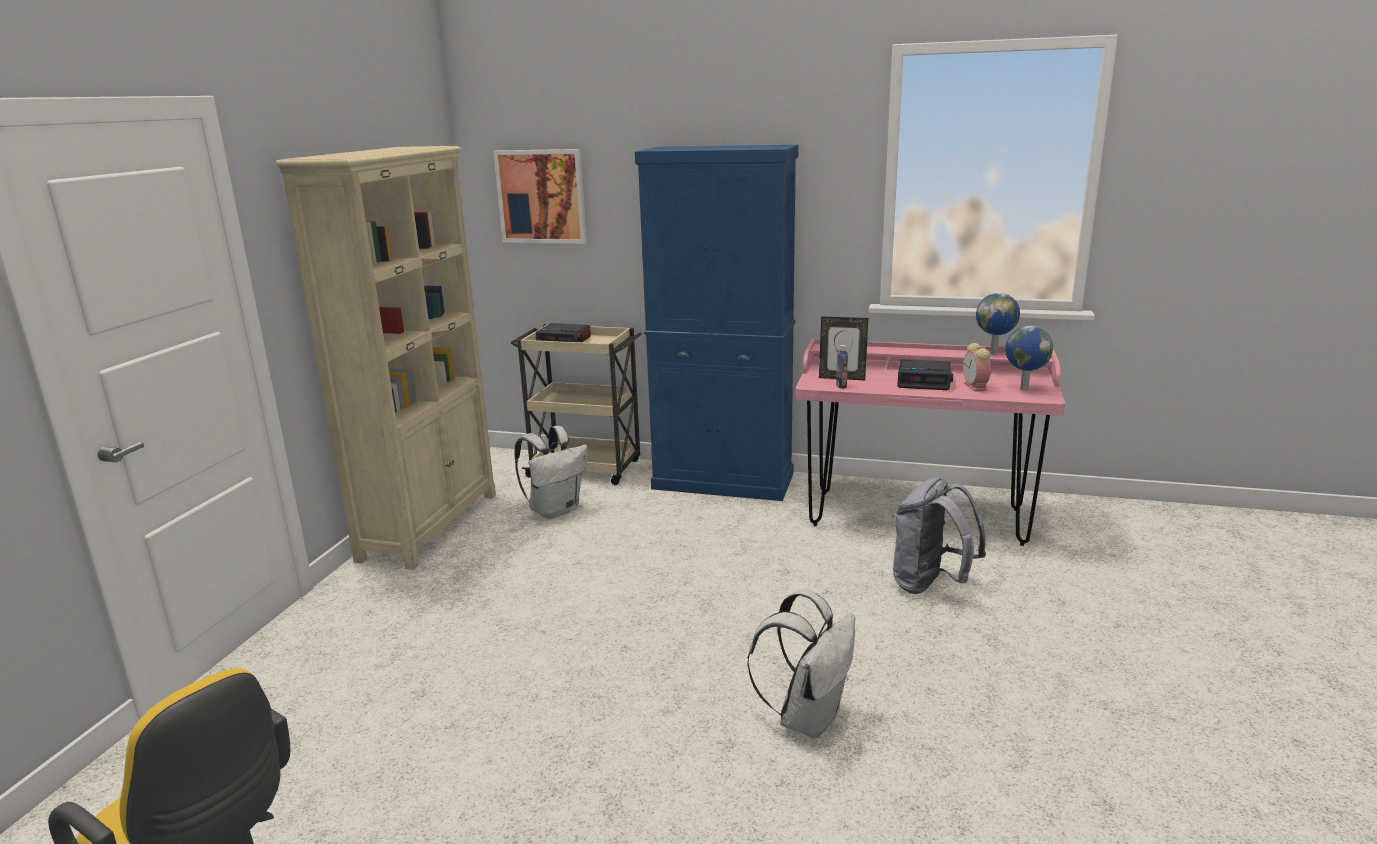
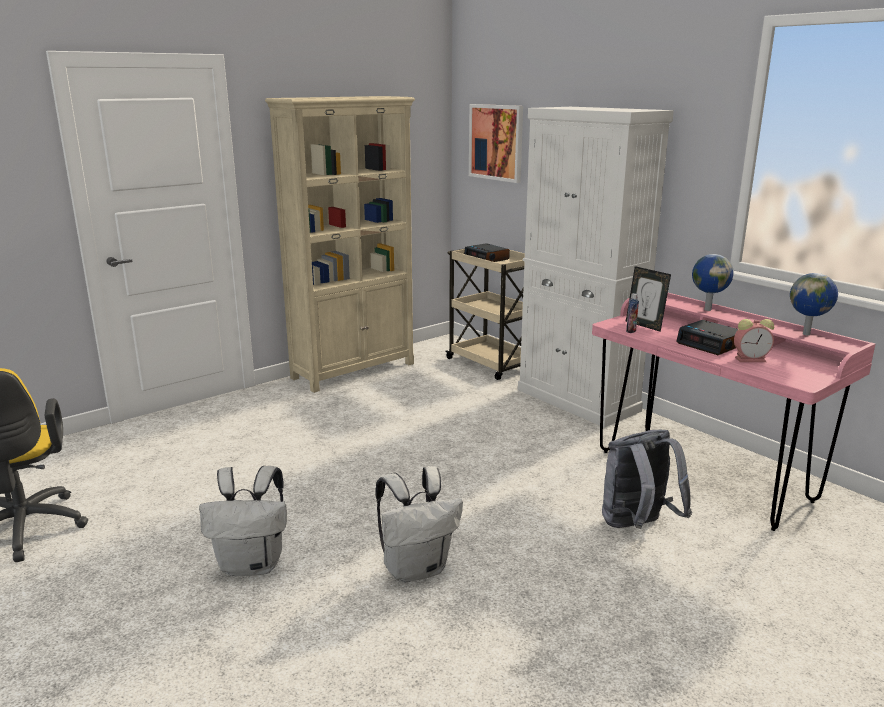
camera: 35 degrees right, 0 degrees up
white backpack [514,426,588,519] -> white backpack moved to [199,466,287,576]
blue cabinet [635,145,799,501] -> white cabinet [518,107,674,428]
alarm clock [963,343,991,391] -> alarm clock turned 120 degrees counterclockwise [734,319,774,362]
globe [1005,326,1053,391] -> globe moved to [692,254,734,311]

